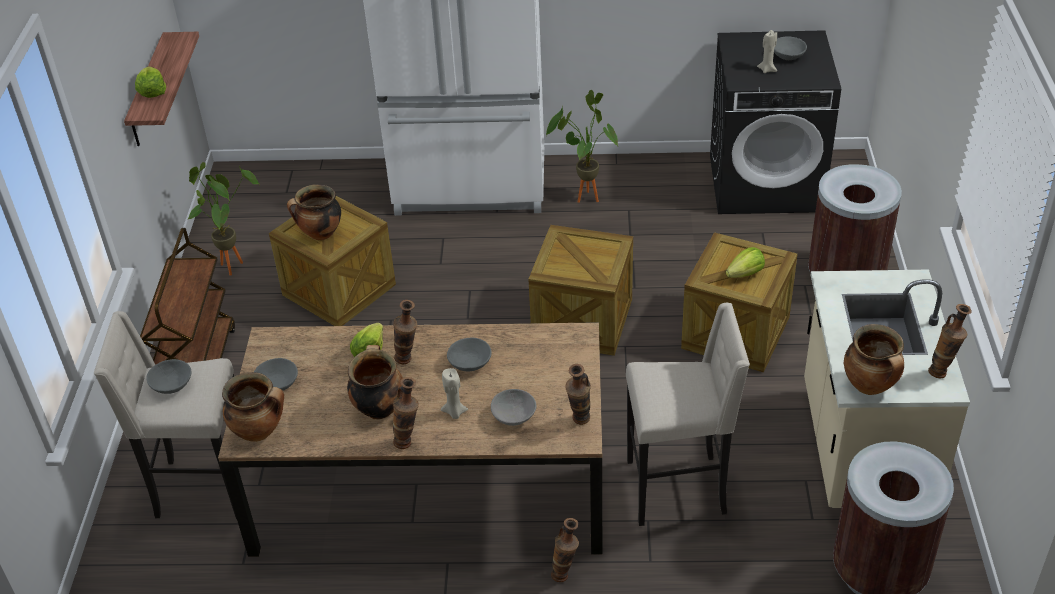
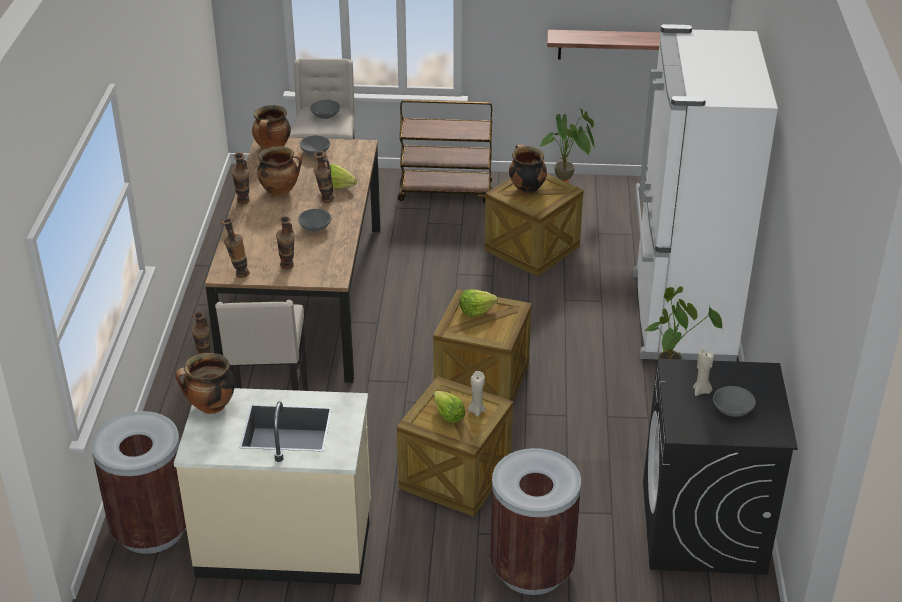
camera: 90 degrees right, 5 degrees down
lettuce [135,66,166,98] -> lettuce moved to [459,289,498,317]
beige candle [441,368,468,419] -> beige candle moved to [468,371,486,417]
grey bowl [491,389,536,426] -> none
vase [928,304,972,378] -> vase moved to [276,216,295,270]

